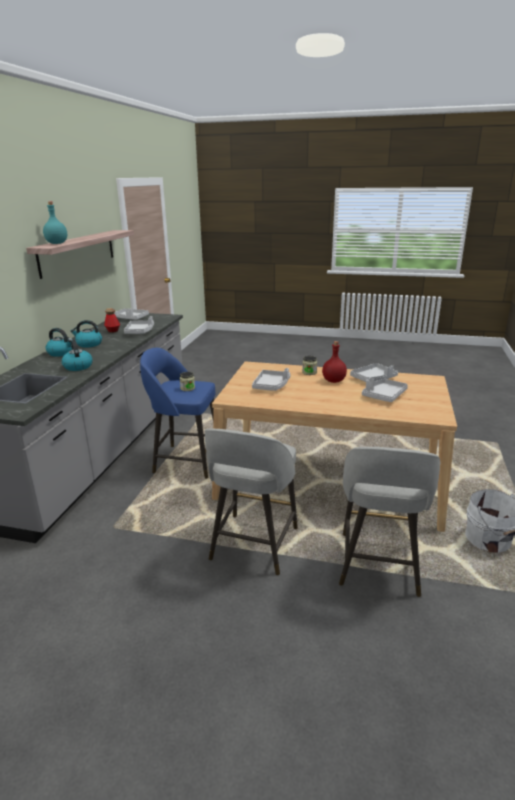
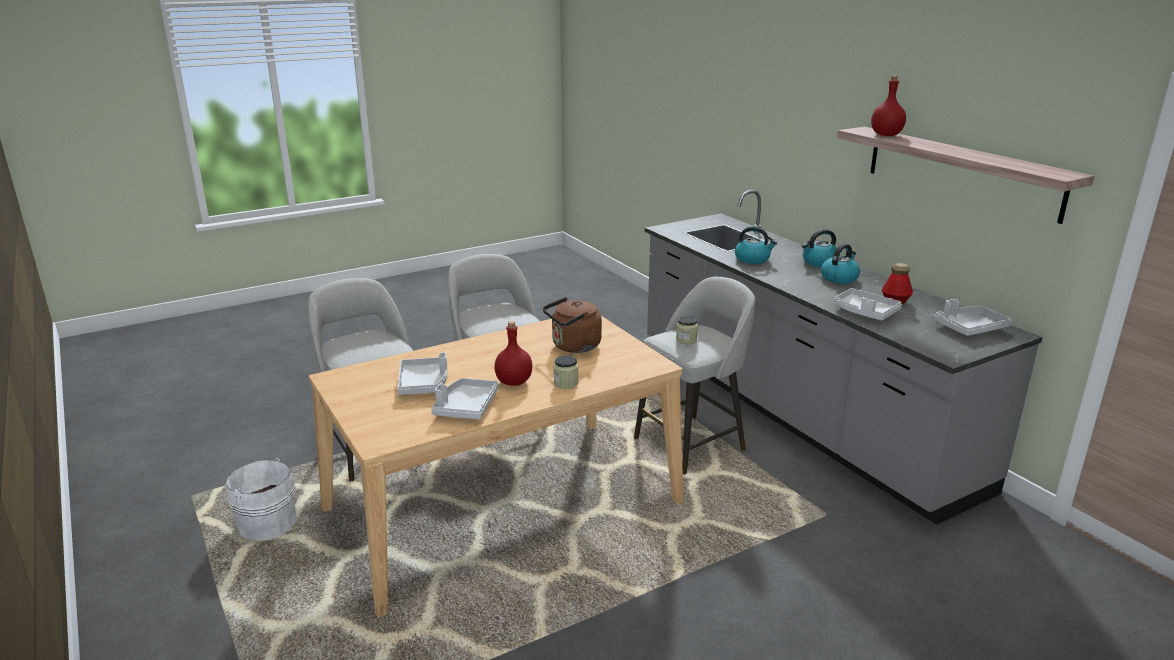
camera: 135 degrees right, 0 degrees up
turquoise bottle [43,202,67,244] -> red bottle [871,76,906,136]
blue stool [140,348,215,478] -> grey stool [634,277,755,475]
grey tray [252,368,290,391] -> brown kettle [543,297,602,353]

